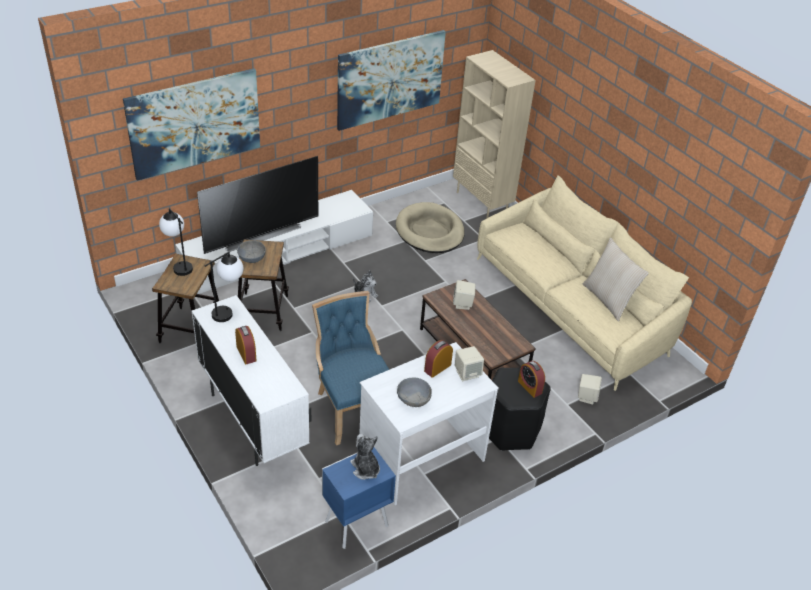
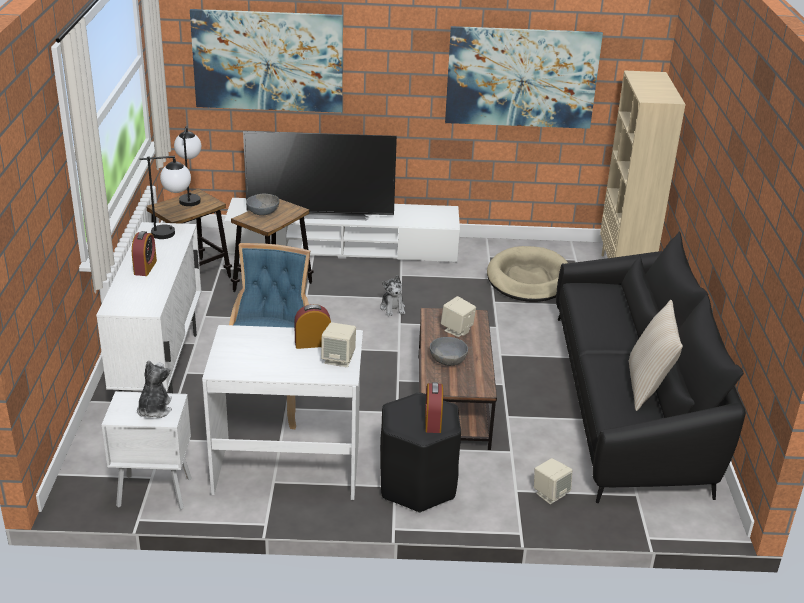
camera: 35 degrees right, 10 degrees down
blue nightstand [322,447,396,549] -> white nightstand [102,391,192,510]
grey bowl [397,378,432,407] -> grey bowl moved to [430,337,468,366]
beige sofa [477,175,692,391] -> black sofa [556,231,746,503]

